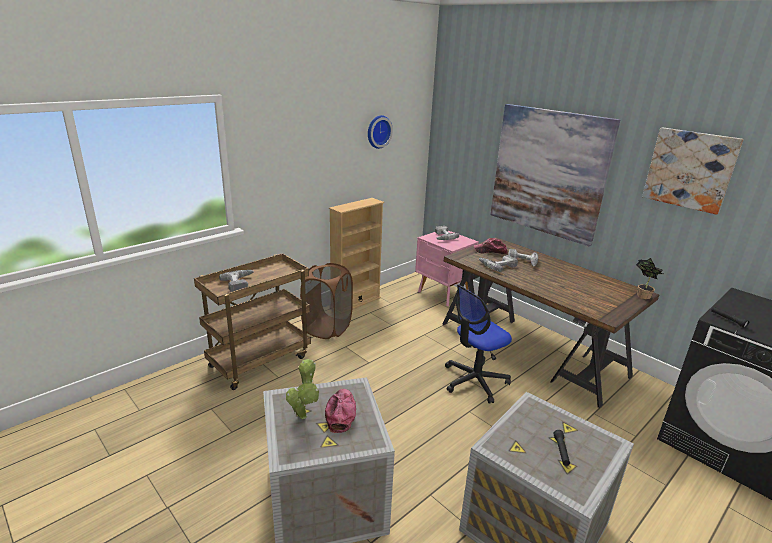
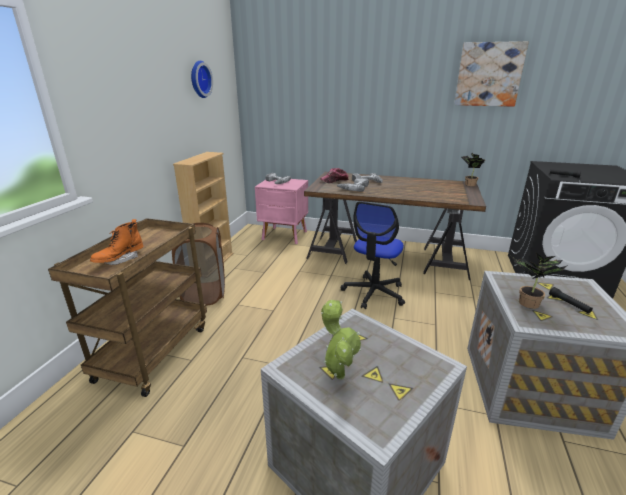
camera: 30 degrees left, 0 degrees up
power drill [219,270,254,292] -> orange boot [90,219,143,265]
cap [325,389,356,433] -> none
picture [490,104,620,247] -> none
none -> potted plant [511,253,568,309]

